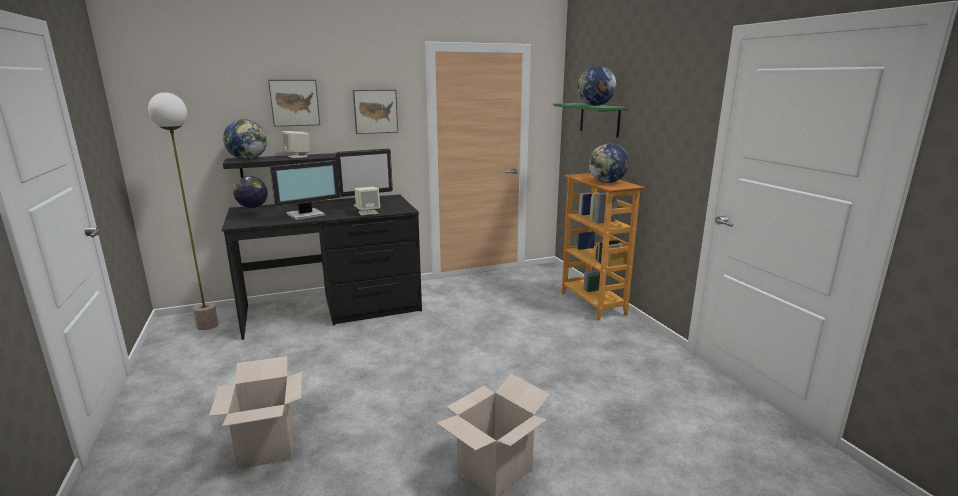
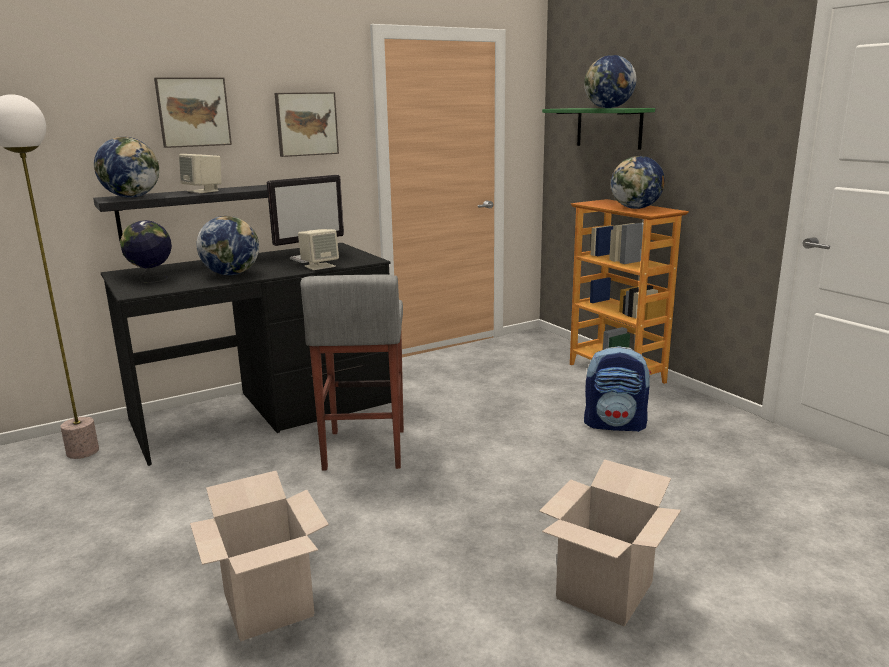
camera: 10 degrees left, 0 degrees up
monitor [270,160,340,220] -> globe [197,216,259,275]
none -> grey stool [300,274,404,471]
none -> backpack [584,346,651,432]

